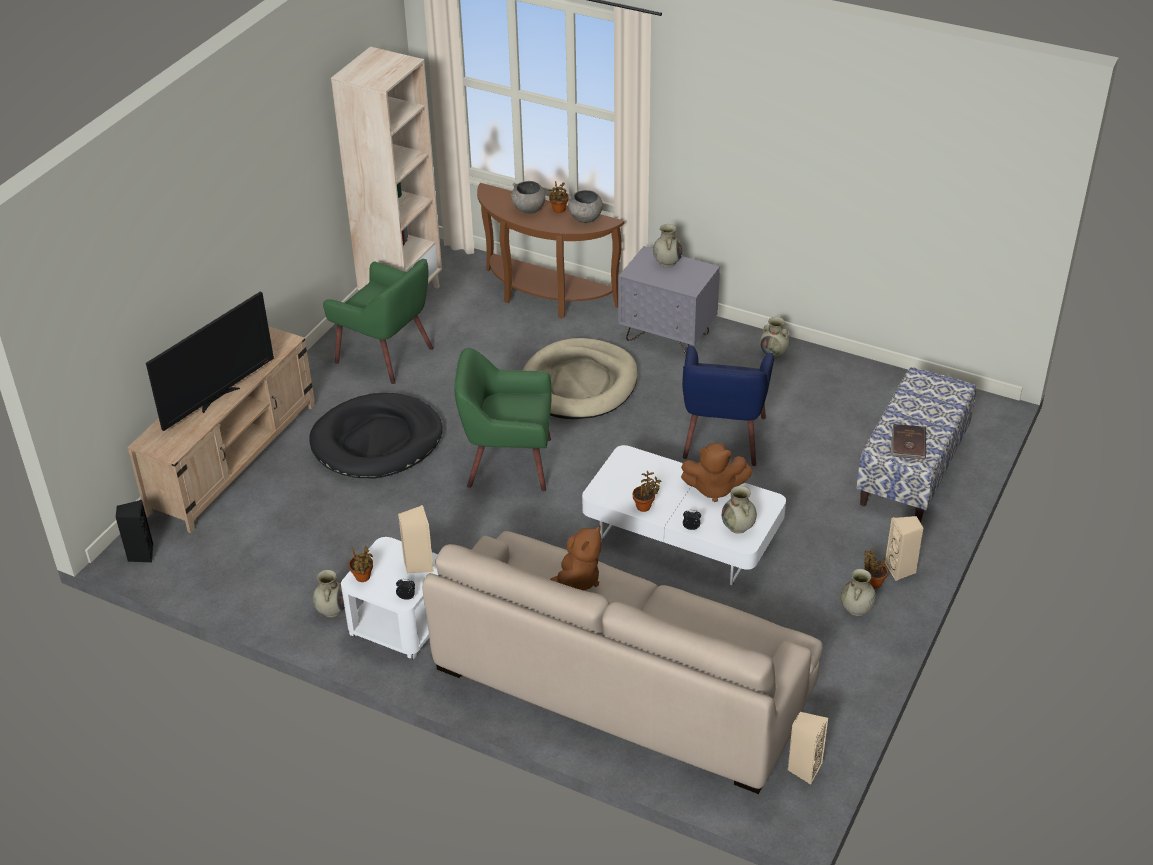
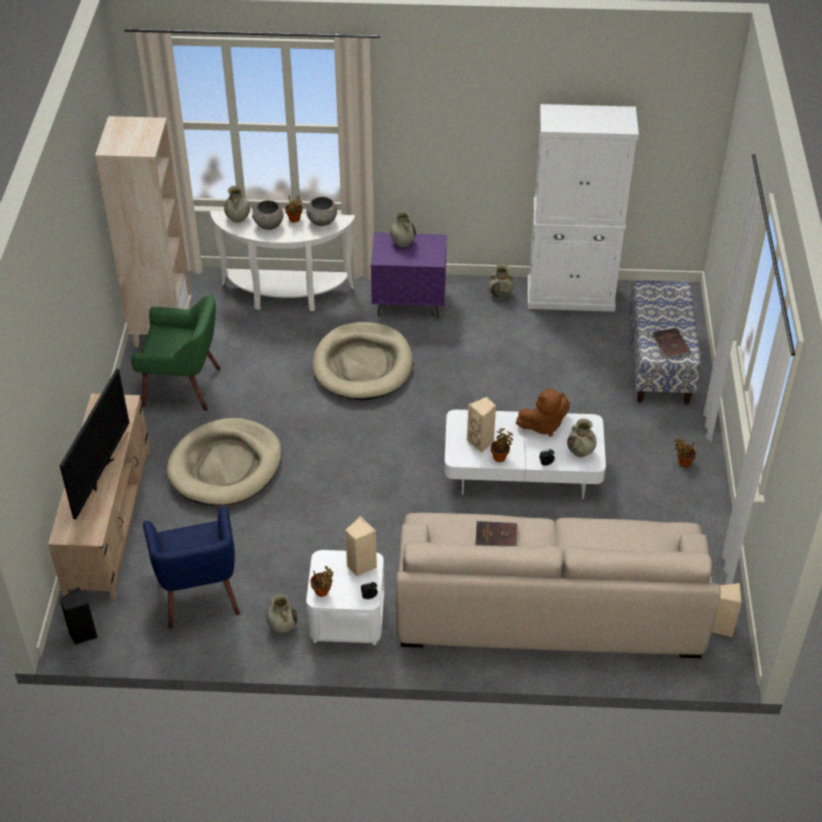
camera: 25 degrees left, 5 degrees up
black dog bed [309,393,443,478] -> beige dog bed [167,418,282,506]
green armchair [454,348,551,492] -> none
brown console table [477,183,625,318] -> white console table [210,211,355,311]
brown plush toy [550,525,602,590] -> brown book [475,521,519,546]
grey nightstand [618,246,720,355] -> purple nightstand [371,232,447,318]
blue armchair [682,346,774,466] -> blue armchair moved to [143,506,240,629]
beige vase [841,569,876,616] -> beige vase moved to [224,185,250,223]
beige speaker [885,516,923,581] -> beige speaker moved to [467,397,496,453]
none -> white cabinet [527,104,639,312]

